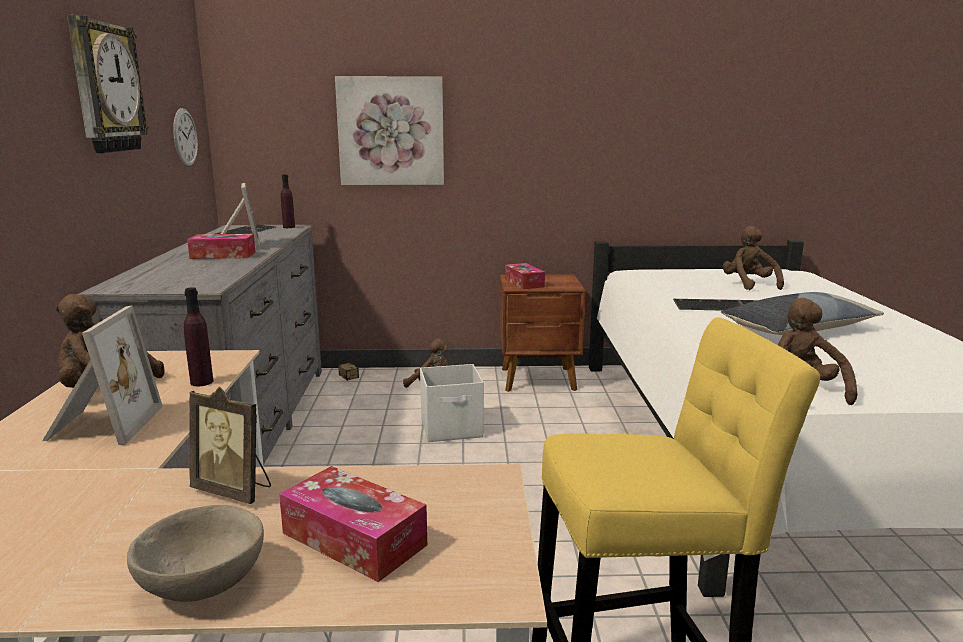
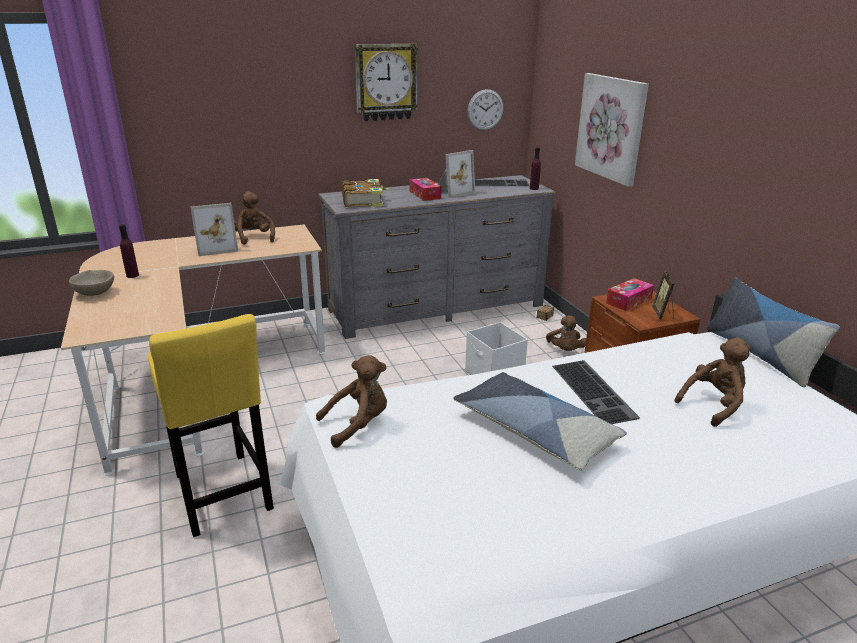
camera: 70 degrees right, 10 degrees up
purple bottle [184,287,213,386] -> purple bottle moved to [119,224,139,278]
picture frame [189,387,271,504] -> picture frame moved to [652,271,674,319]
tissue box [279,466,427,582] -> none
none -> book [342,179,389,207]
none -> pillow [706,277,840,387]

